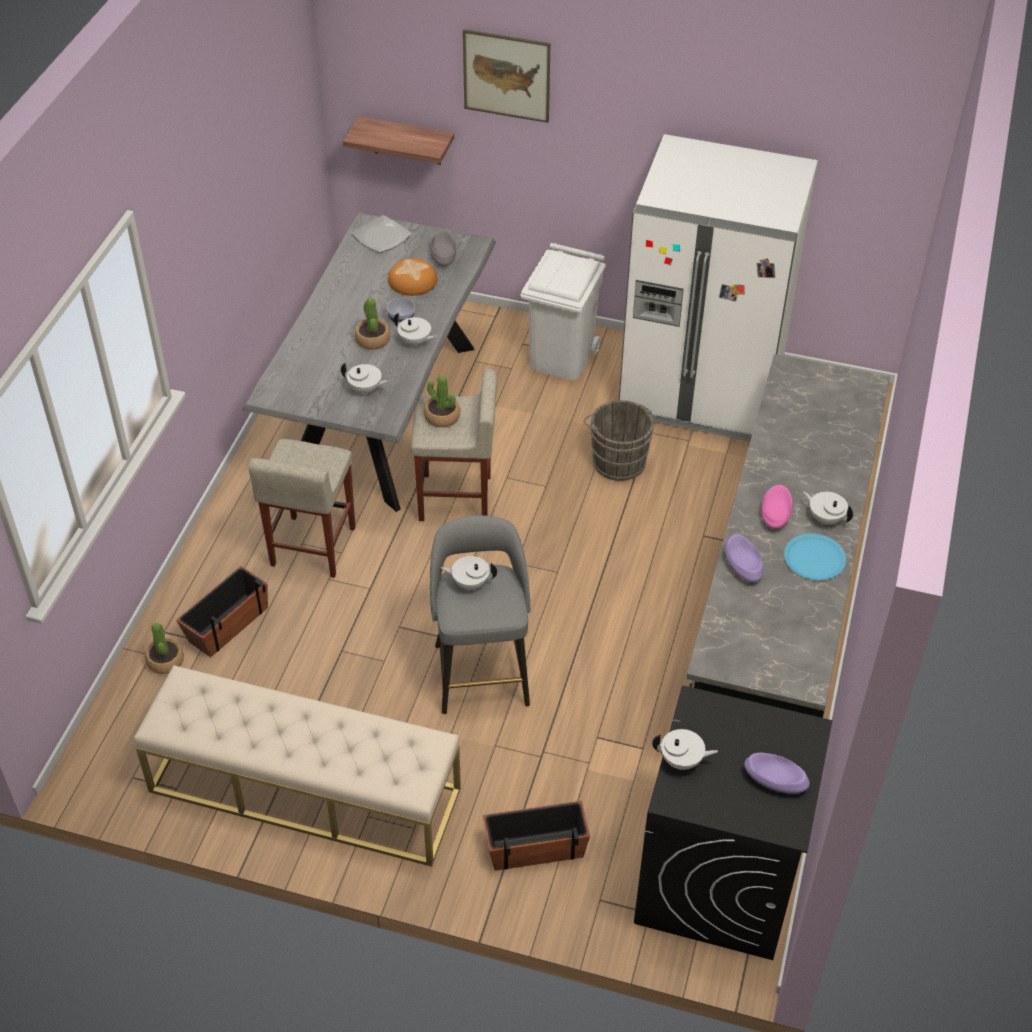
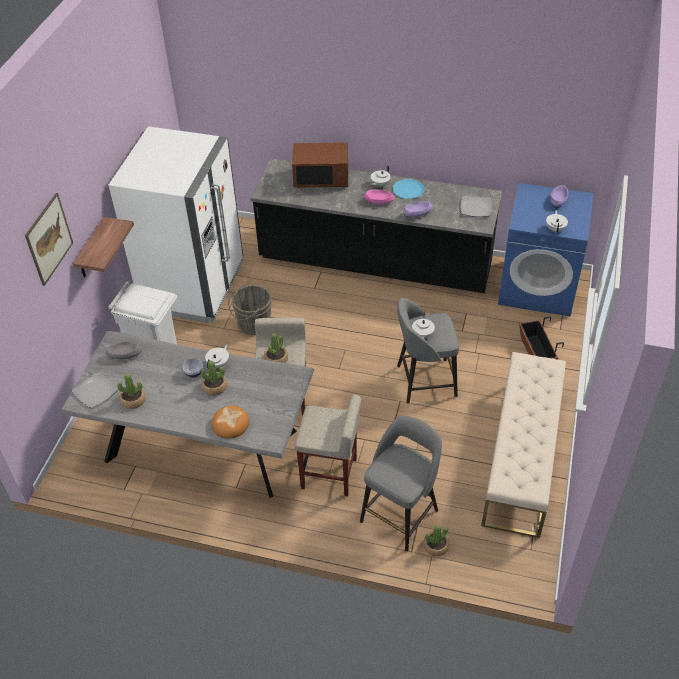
camera: 90 degrees left, 0 degrees up
planter [176,566,268,657] -> grey stool [360,416,442,551]
white teapot [341,363,390,395] -> none
shelf [343,116,454,165] -> shelf moved to [73,217,134,278]
bread [388,258,437,296] -> bread moved to [212,406,249,439]
black washing machine [634,686,833,960] -> blue washing machine [498,183,594,316]
none -> potted plant [117,374,146,409]
none -> brown microwave [292,143,348,188]
none -> plate [461,196,492,217]

